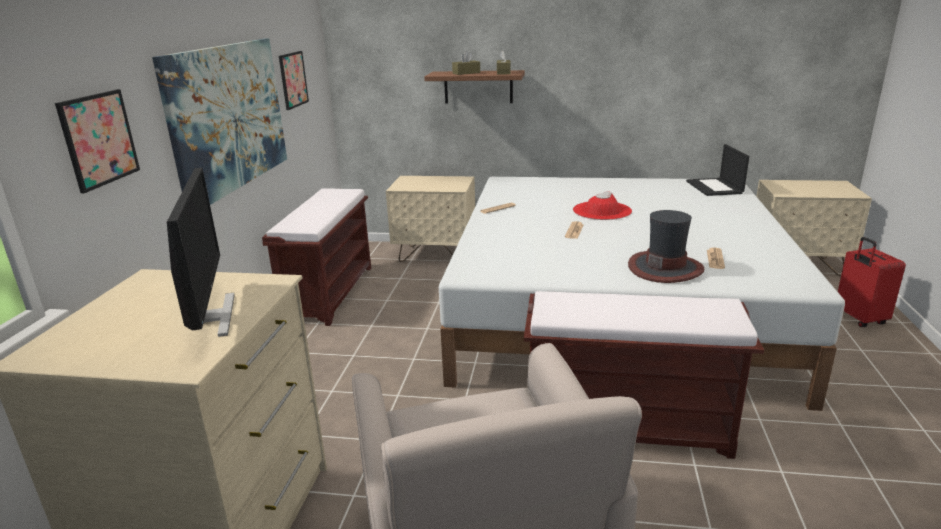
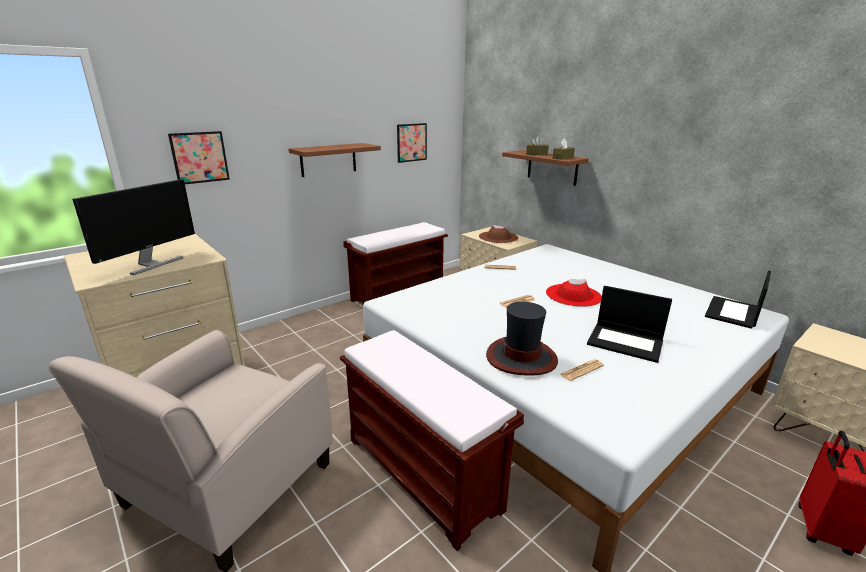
camera: 40 degrees right, 0 degrees up
picture [152,38,287,205] -> brown shelf [289,143,381,177]
none -> brown hat [479,225,518,243]
none -> laptop [587,286,672,363]

